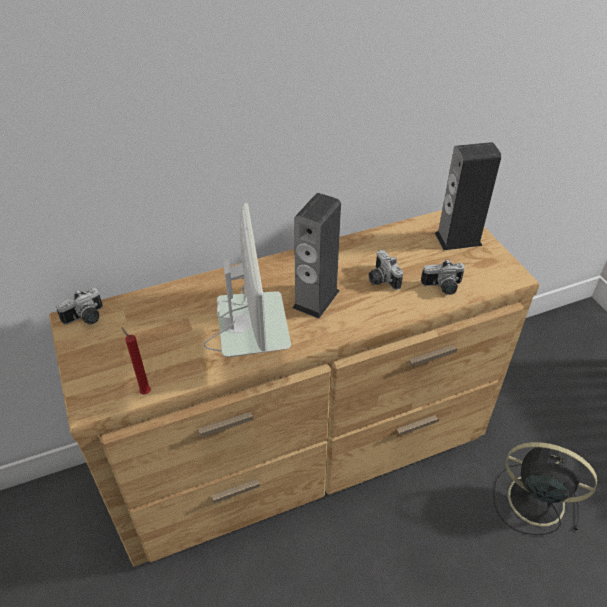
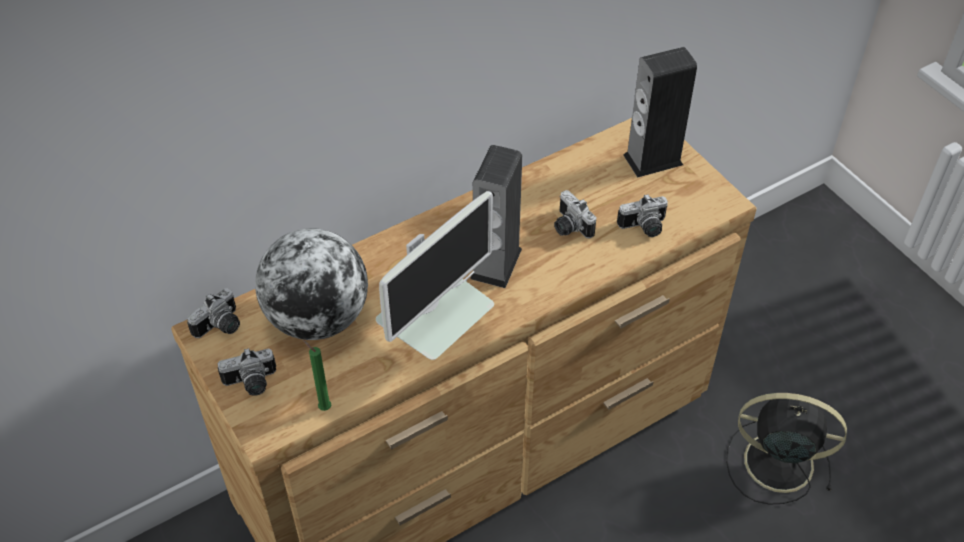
camera: 10 degrees left, 5 degrees up
red candle [121,327,151,394] -> green candle [303,340,331,411]
monitor [204,203,291,357] -> monitor turned 60 degrees clockwise [376,191,494,360]
none -> camera [217,348,276,396]
none -> globe [255,228,368,340]

